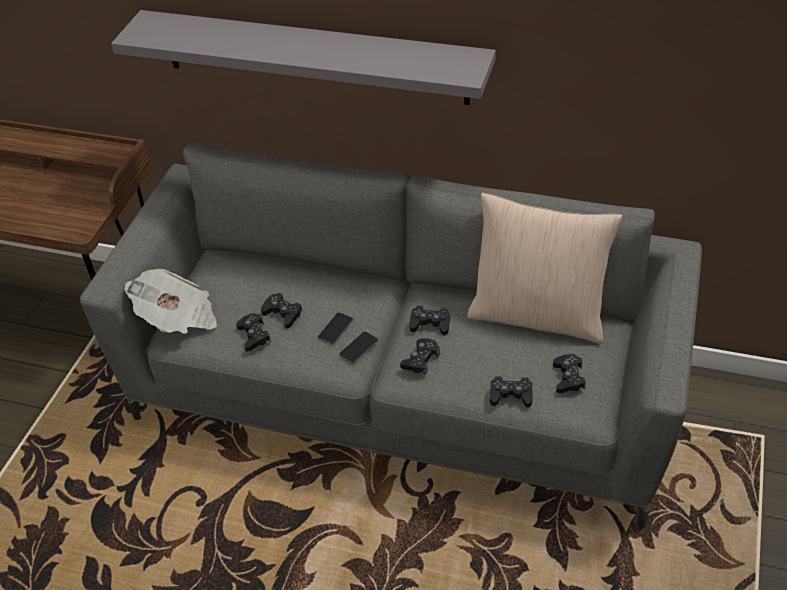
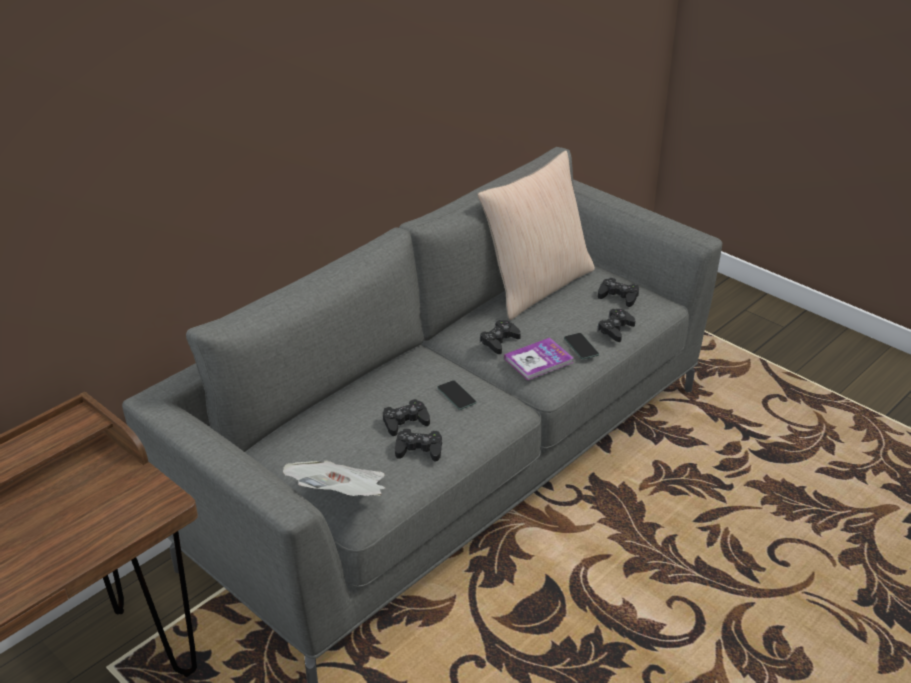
camera: 65 degrees left, 10 degrees down
grey shelf [111,10,496,105] -> none
phone [339,331,378,363] -> phone moved to [564,333,599,359]
black game controller [400,338,440,375] -> book [504,338,573,380]

